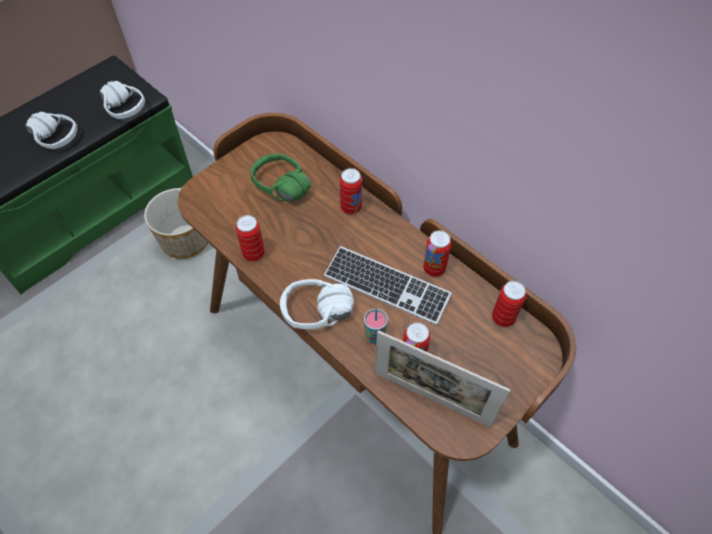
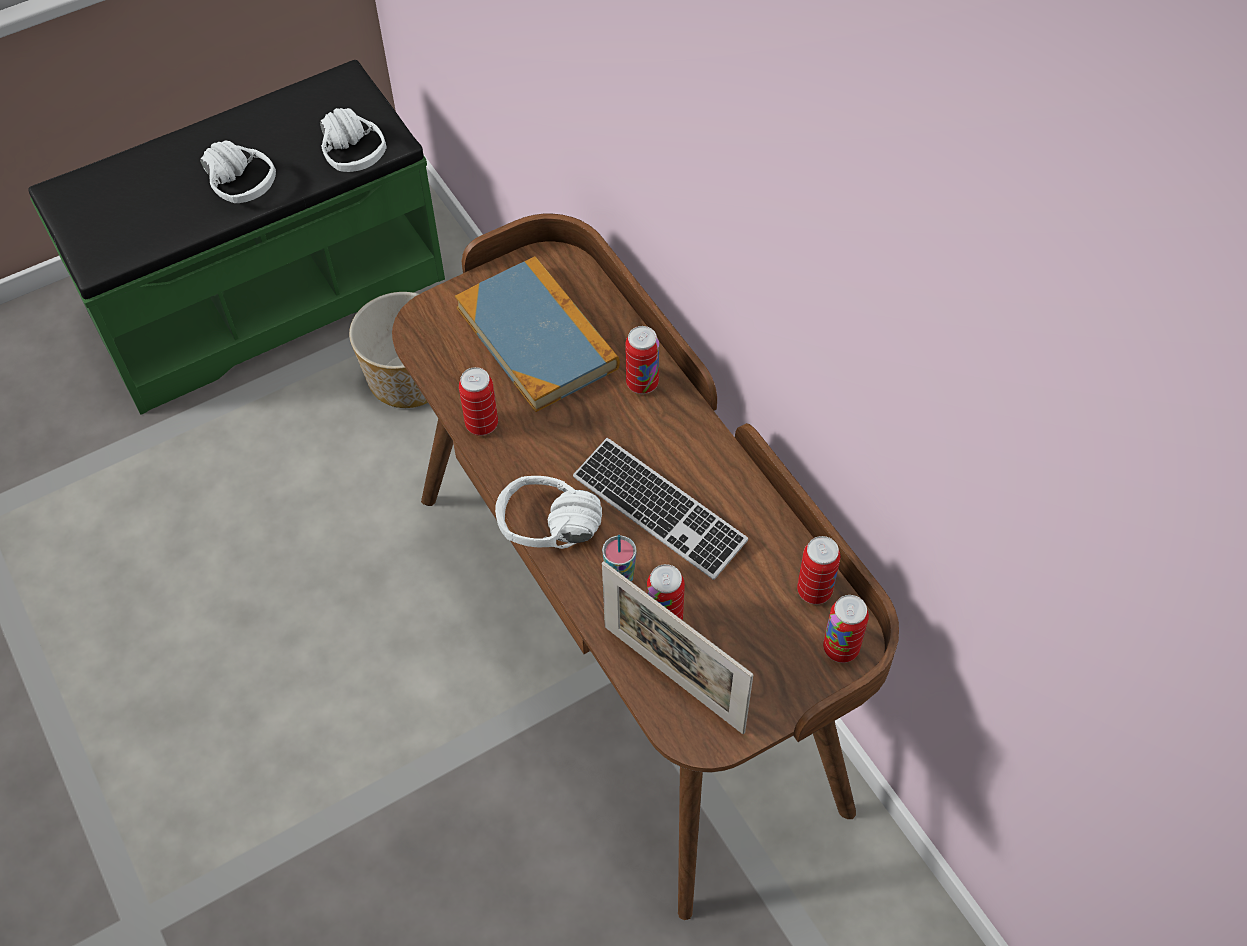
camera: 15 degrees right, 0 degrees up
green headphones [250,154,311,201] -> book [455,256,620,412]
can [423,230,451,277] -> can moved to [823,595,869,663]

